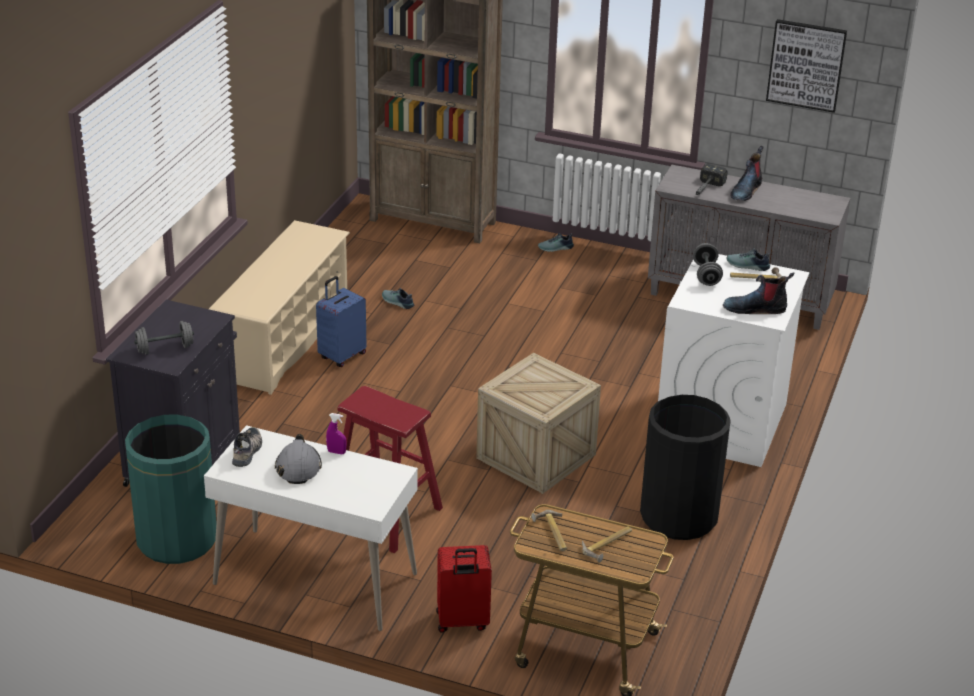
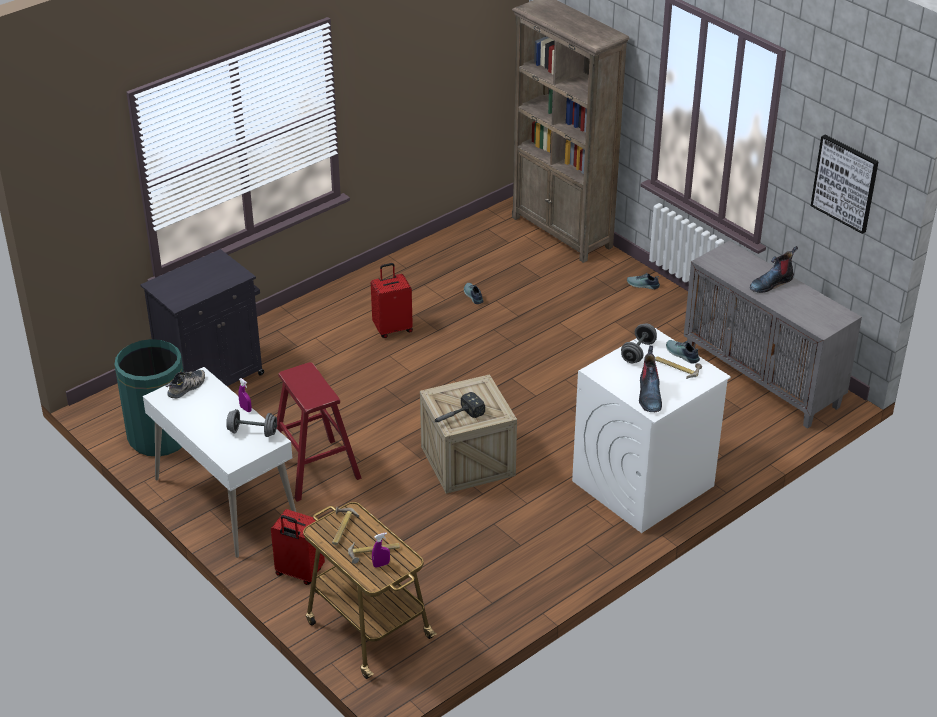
camera: 30 degrees right, 5 degrees up
grey dumbbell [134,321,194,355] -> grey dumbbell moved to [226,409,277,437]
beige shoe rack [209,220,350,395] -> none
grey hard hat [275,434,322,484] -> none
blue suitcase [316,276,366,367] -> red suitcase [371,263,413,338]
black trash can [640,395,731,540] -> none
hammer [695,164,728,195] -> hammer moved to [433,392,485,423]
boot [723,272,794,314] -> boot turned 120 degrees counterclockwise [639,346,662,412]
none -> purple spray bottle [372,532,390,568]

